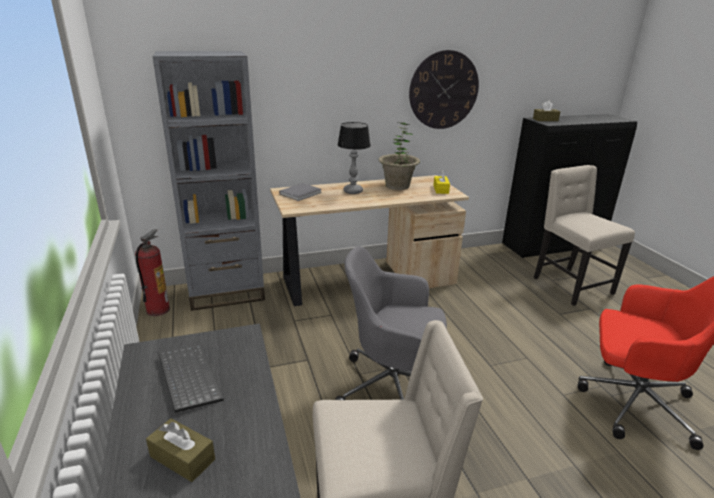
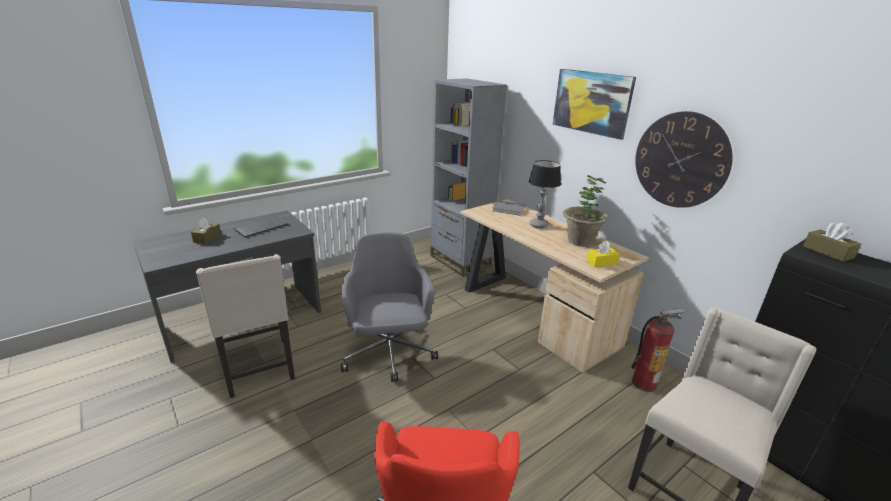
camera: 70 degrees right, 0 degrees up
fire extinguisher [135,229,170,316] -> fire extinguisher moved to [631,309,684,392]
none -> picture [553,69,636,140]

